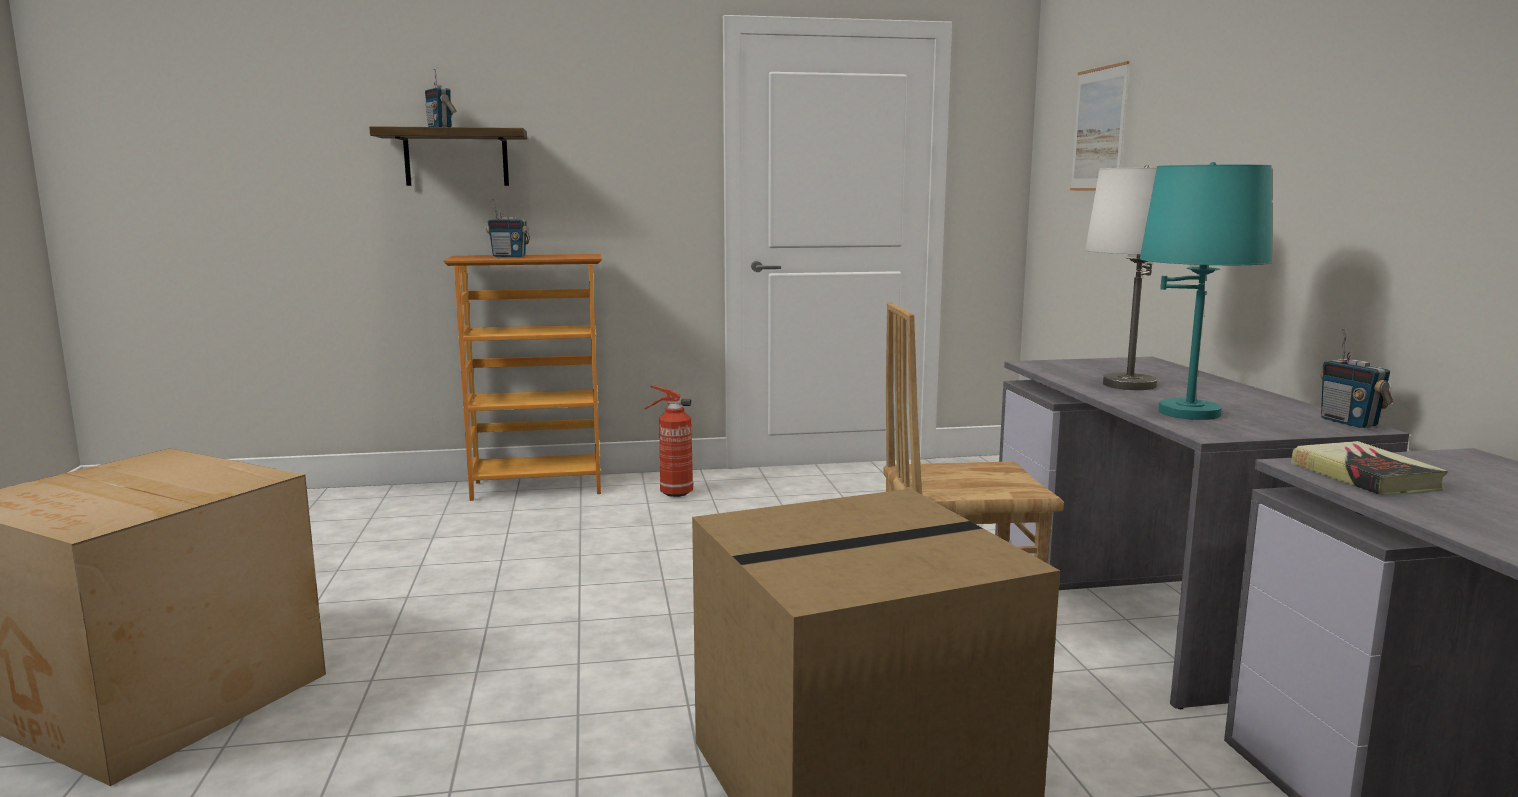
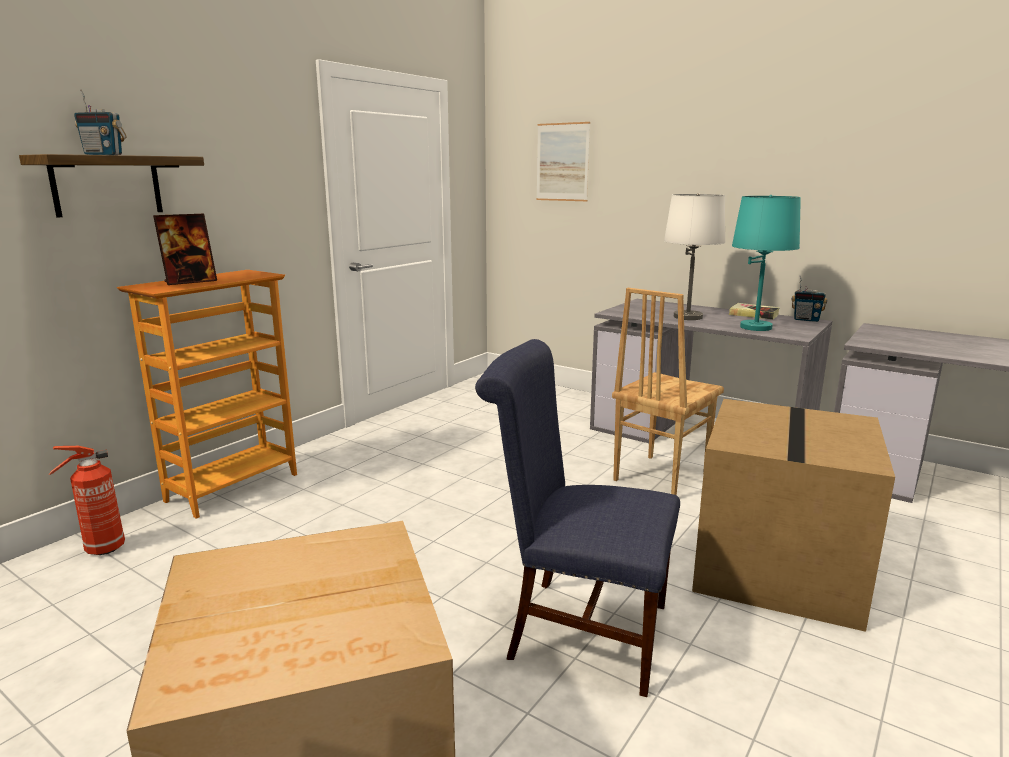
camera: 45 degrees left, 5 degrees up
radio [486,199,530,257] -> picture frame [153,214,217,285]
fire extinguisher [645,385,693,497] -> fire extinguisher moved to [49,446,125,555]
book [1291,441,1448,495] -> book moved to [729,303,780,319]
none -> blue chair [475,339,680,697]

